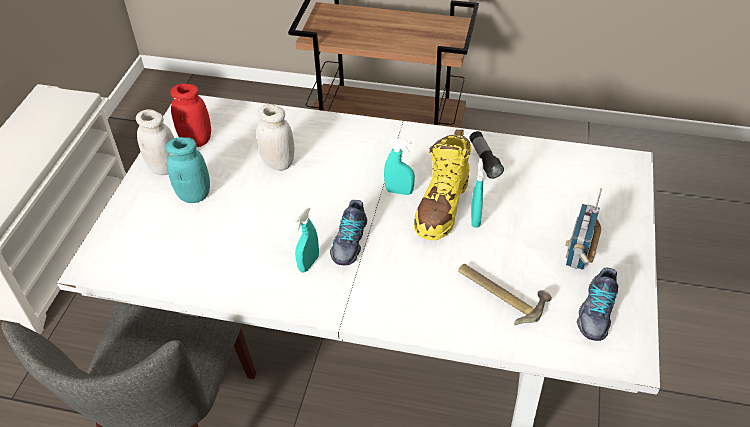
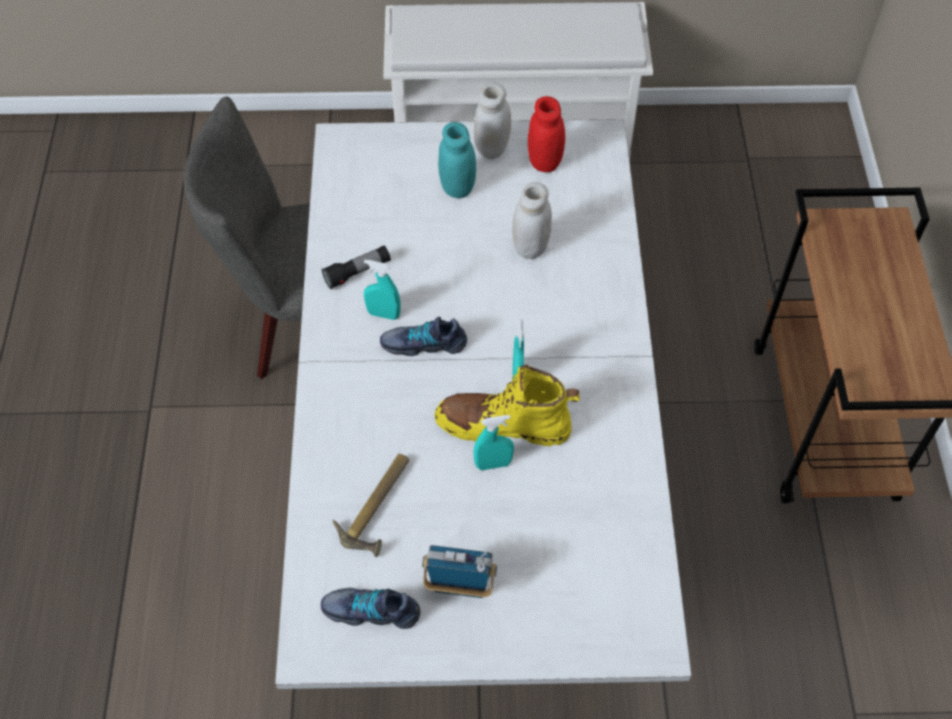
camera: 75 degrees right, 10 degrees up
flashlight [469,131,504,179] -> flashlight moved to [322,245,391,289]

